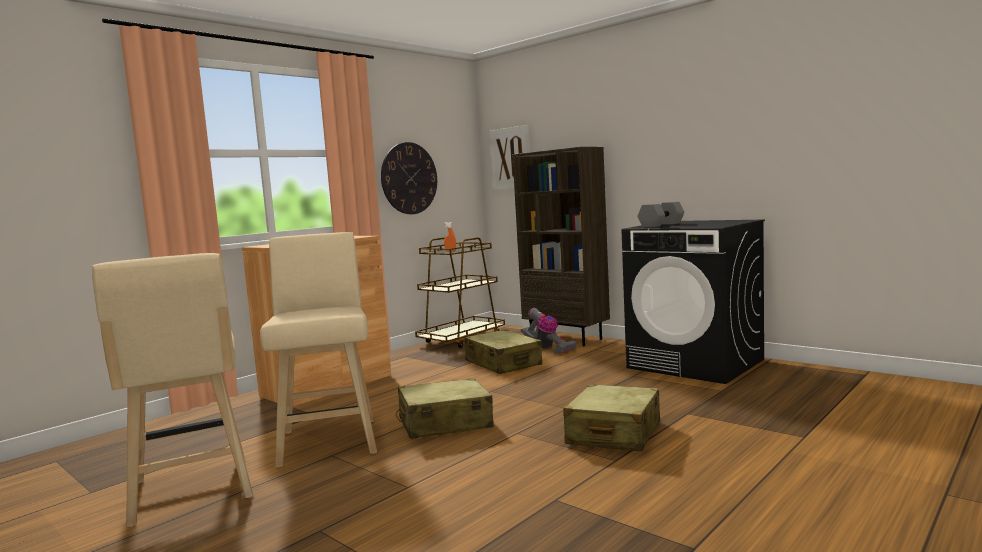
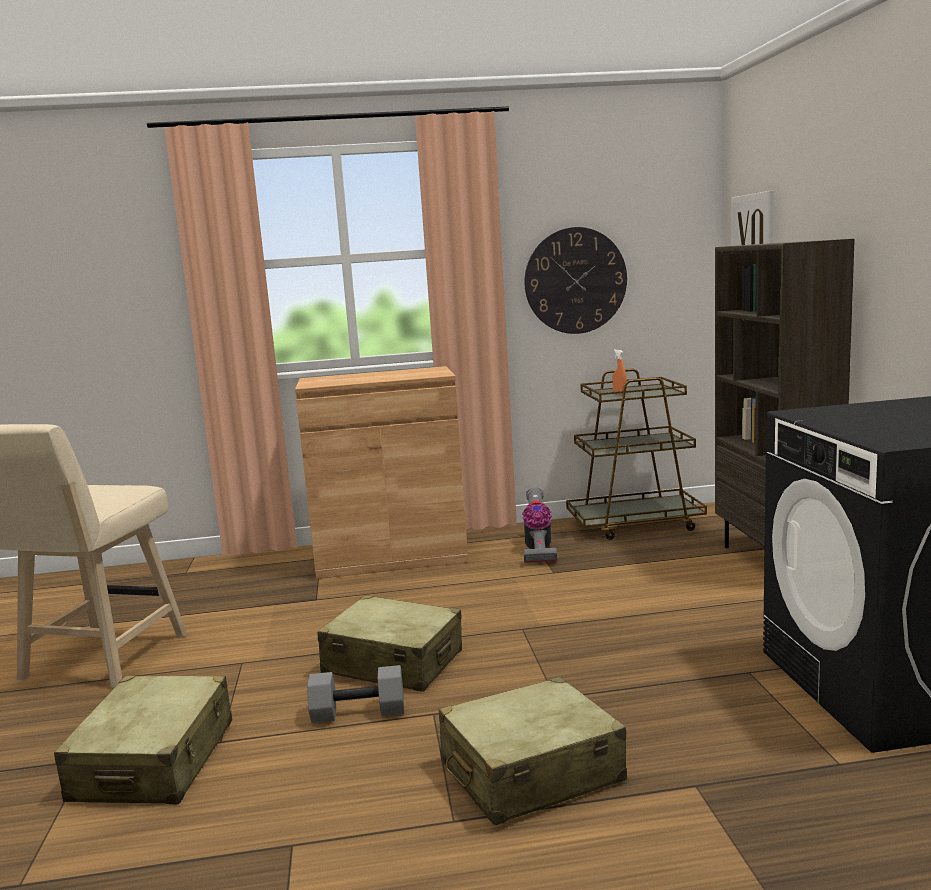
camera: 40 degrees right, 5 degrees up
beige stool [260,232,377,467] -> none
beige suitcase [464,329,542,374] -> beige suitcase moved to [54,676,232,804]
vacuum cleaner [521,308,577,354] -> vacuum cleaner moved to [522,488,557,564]
grey dumbbell [637,202,684,228] -> grey dumbbell moved to [307,665,404,723]

